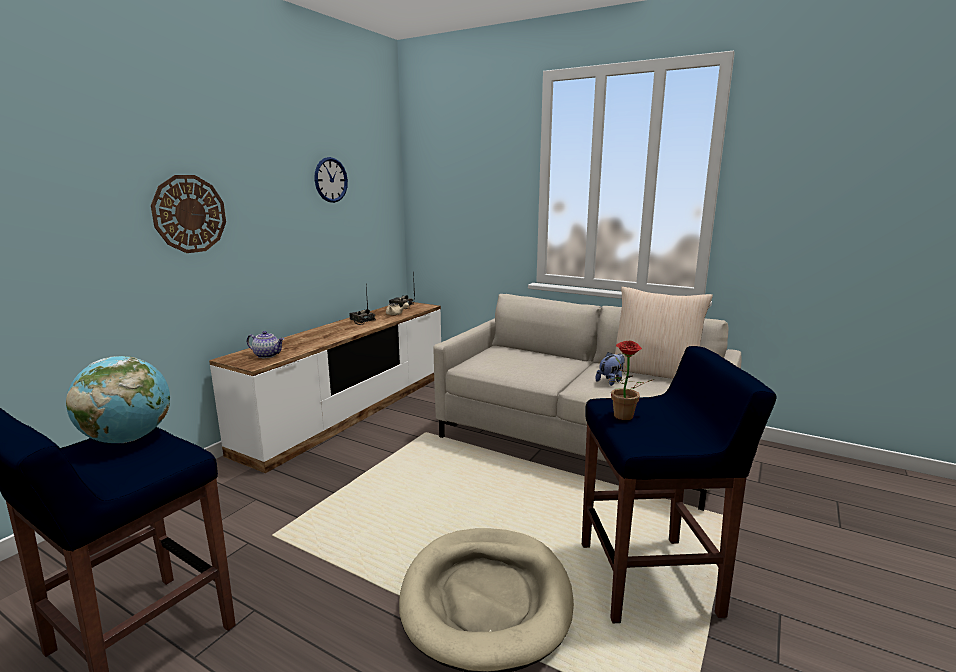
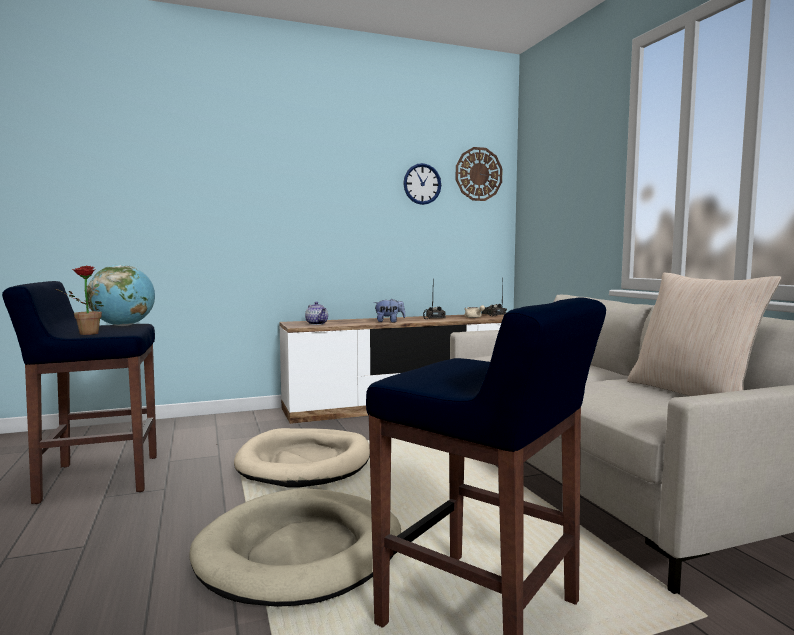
camera: 40 degrees right, 10 degrees down
wall clock [151,175,226,253] -> wall clock moved to [456,147,502,201]
plush toy [595,352,625,386] -> plush toy moved to [374,299,405,323]
potted plant [610,340,655,420] -> potted plant moved to [56,266,104,335]
none -> beige dog bed [234,428,370,488]

